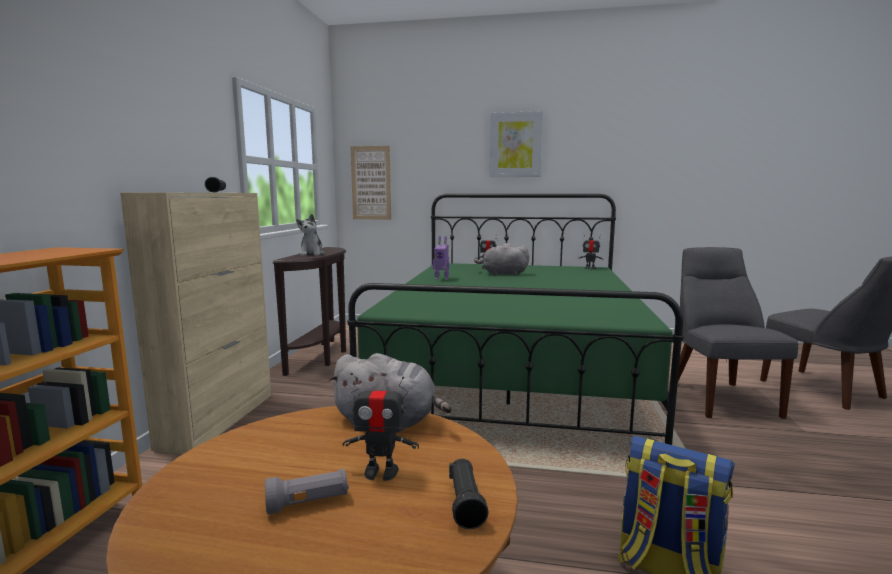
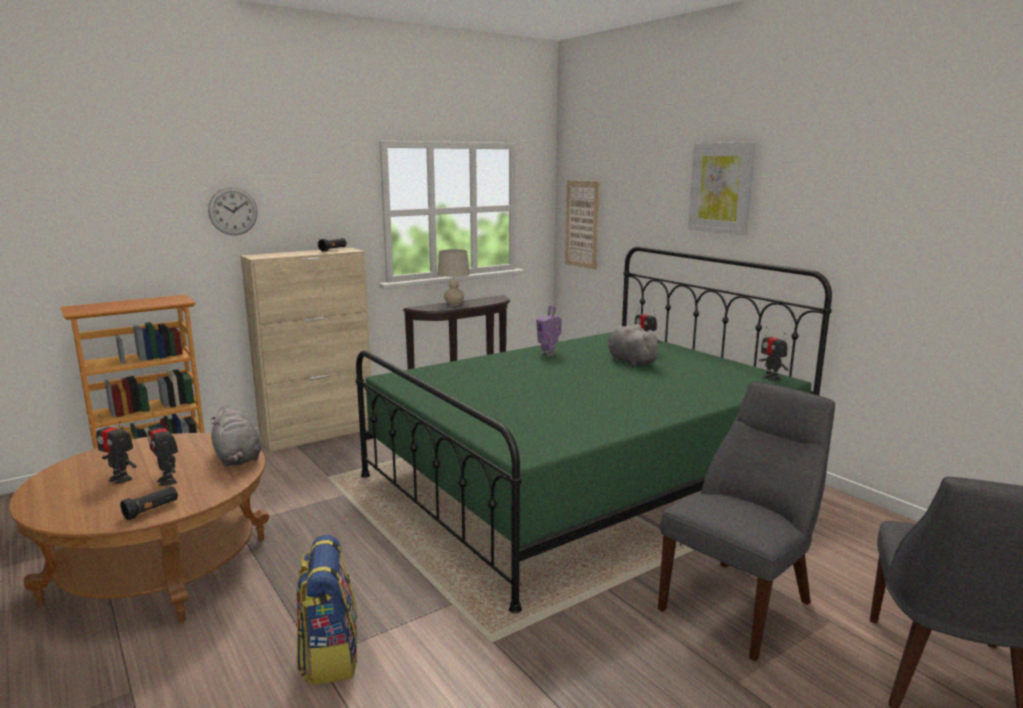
camera: 45 degrees right, 5 degrees up
grey flashlight [265,469,349,515] -> toy robot [96,414,136,484]
plush toy [296,214,325,256] -> beige table lamp [437,249,470,306]
none -> wall clock [208,187,258,235]

